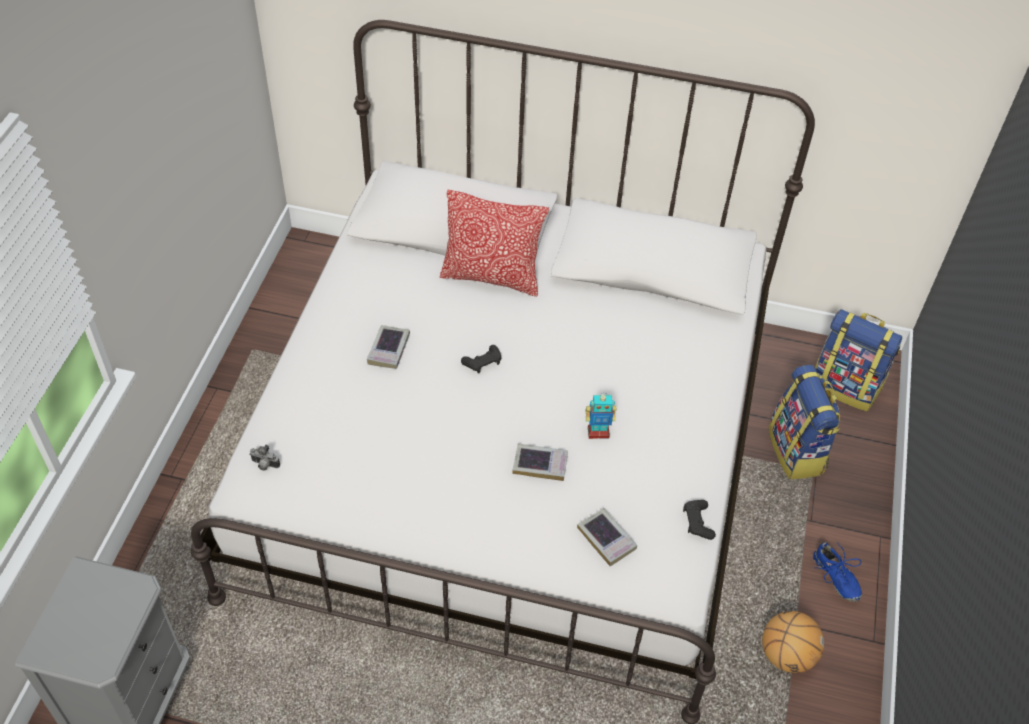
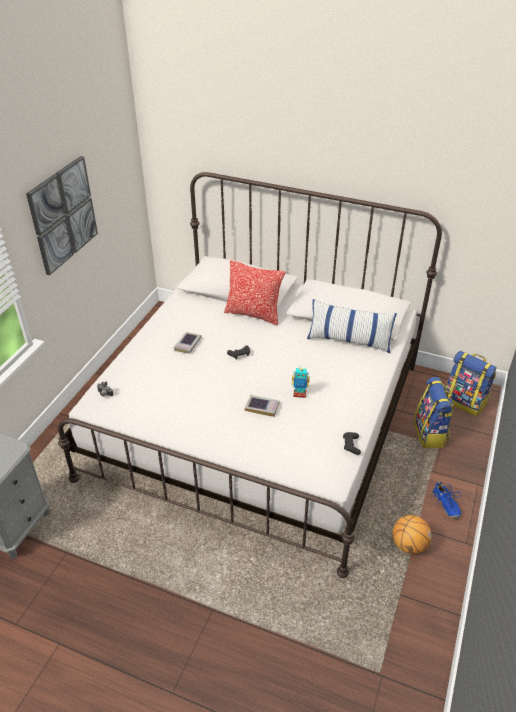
camera: 10 degrees right, 10 degrees down
book [577,508,637,566] -> none
none -> picture [26,156,98,275]
none -> pillow [307,299,397,353]

